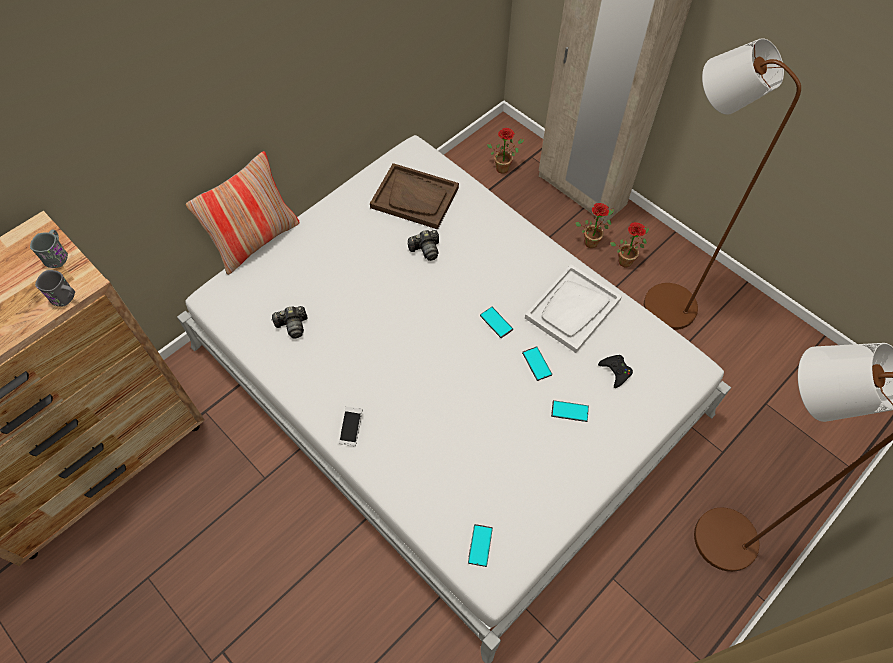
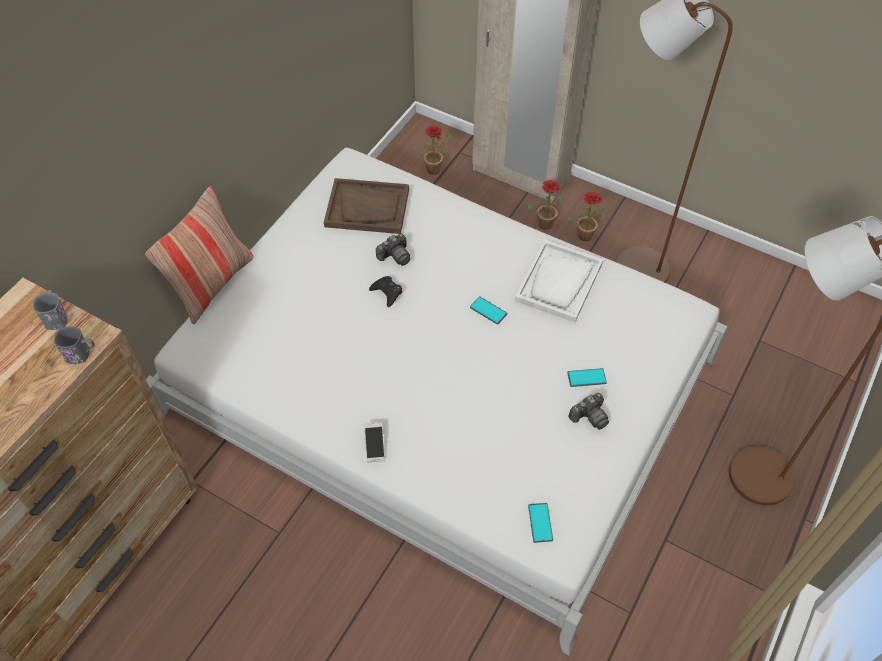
camera: 15 degrees left, 5 degrees down
camera [271,306,308,339] -> camera moved to [569,393,609,430]
phone [522,346,552,381] -> none
black game controller [598,355,633,388] -> black game controller moved to [369,276,402,307]

